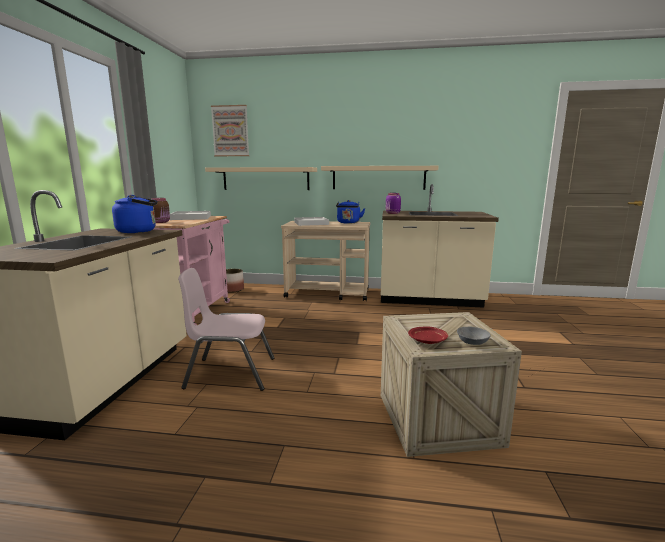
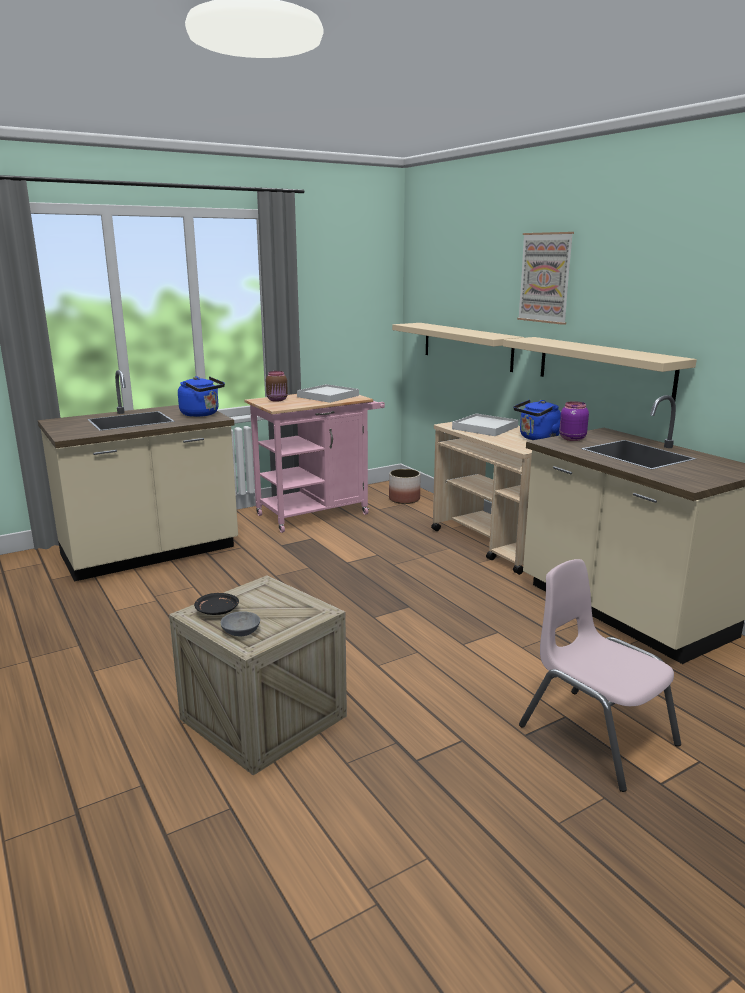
camera: 50 degrees right, 5 degrees up
pink chair [178,268,274,391] -> pink chair moved to [519,559,681,792]
picture [211,105,249,156] -> picture moved to [517,232,574,325]
red plate [408,327,448,344] -> black plate [194,593,239,615]

